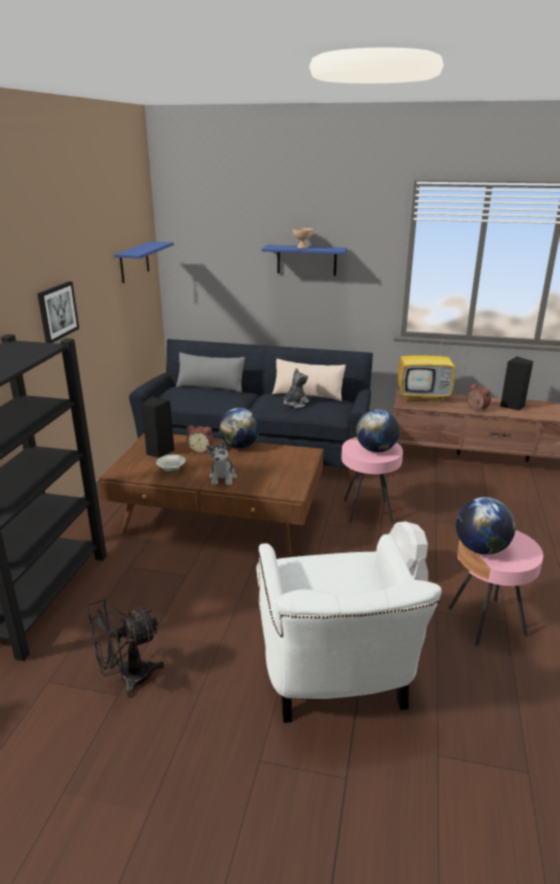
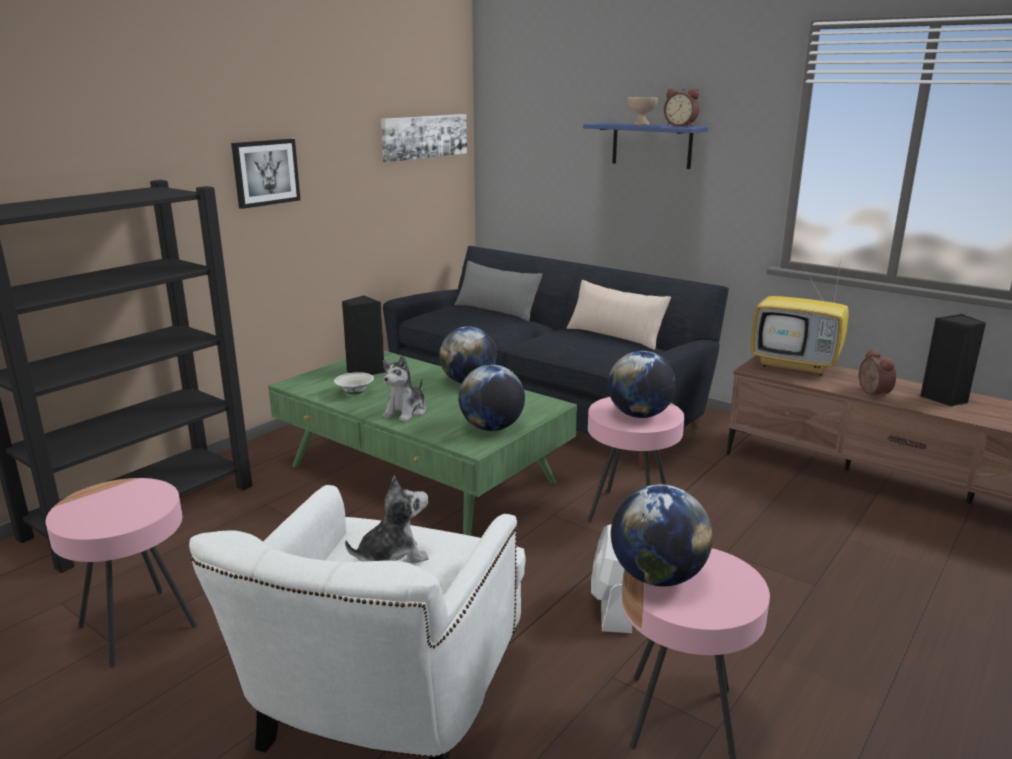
camera: 25 degrees right, 5 degrees down
black fan [87,597,164,698] -> pink side table [46,478,197,667]
brown coffee table [99,433,323,556] -> green coffee table [268,350,577,536]
blue shelf [114,242,174,283] -> picture [381,114,467,162]
alarm clock [186,425,213,454] -> alarm clock moved to [664,89,700,126]
plush toy [284,368,309,408] -> plush toy moved to [345,476,429,563]
none -> globe [459,365,525,431]

